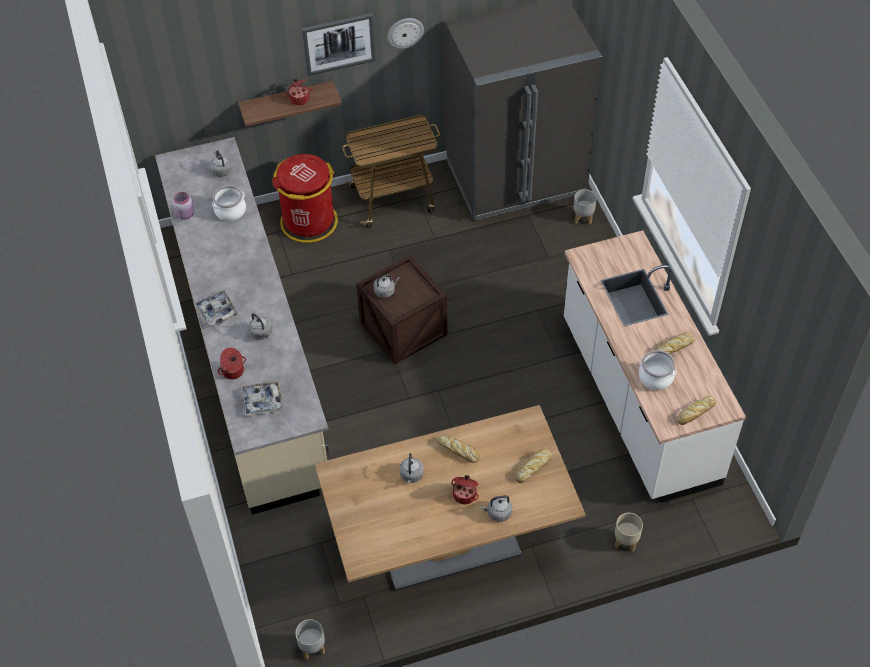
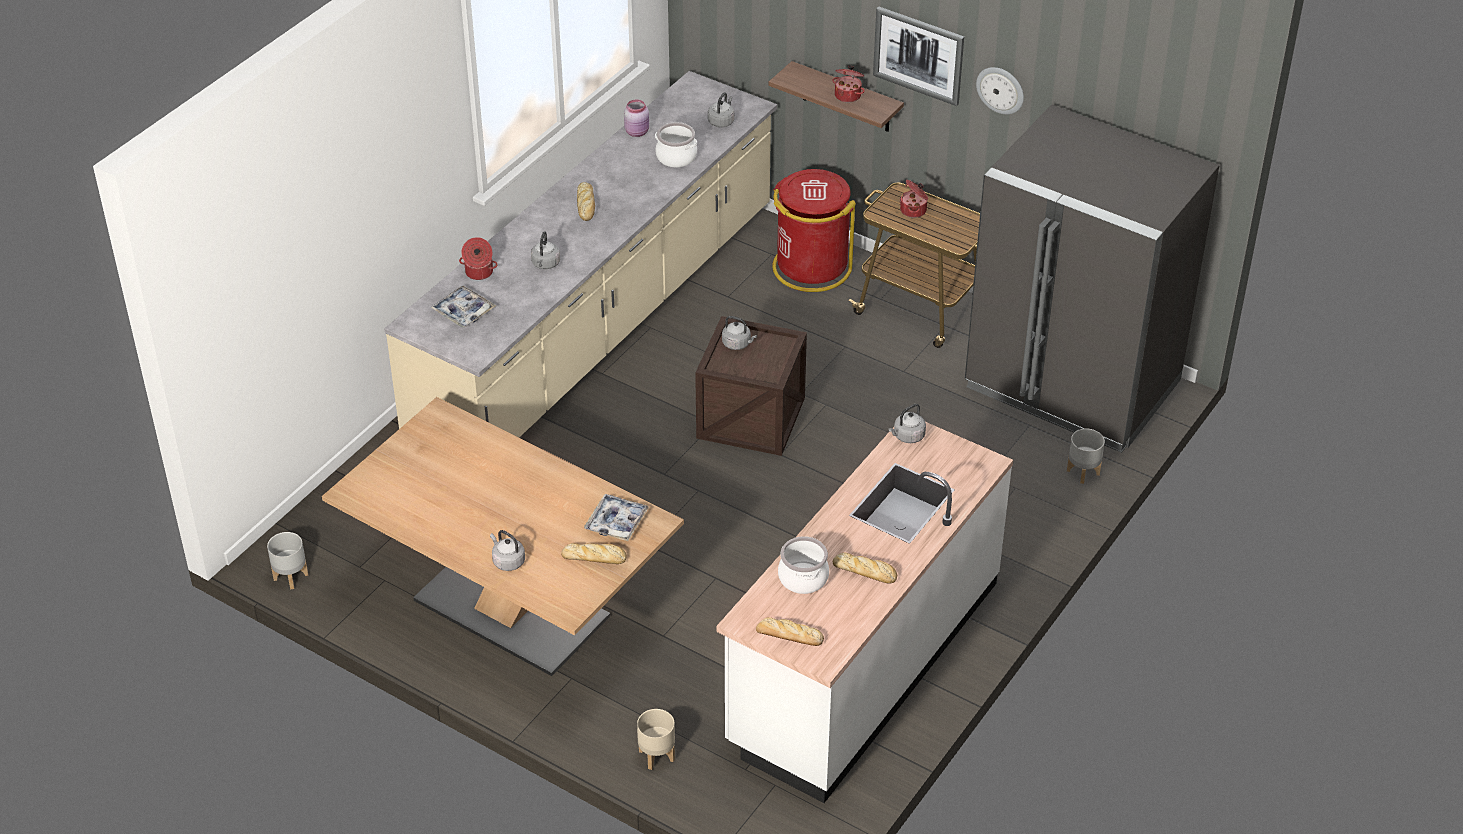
camera: 50 degrees right, 10 degrees down
tray [193,290,239,328] -> tray moved to [584,494,649,541]
grey kettle [399,453,424,484] -> grey kettle moved to [889,404,926,443]
bread [437,434,480,463] -> bread moved to [577,182,595,221]
cooking pot [451,475,479,504] -> cooking pot moved to [900,180,928,218]

